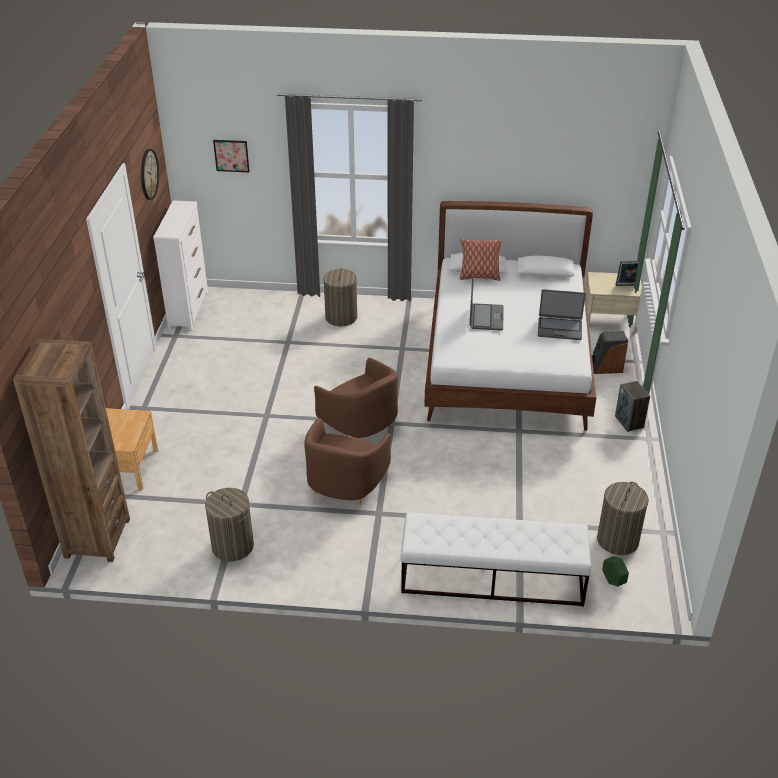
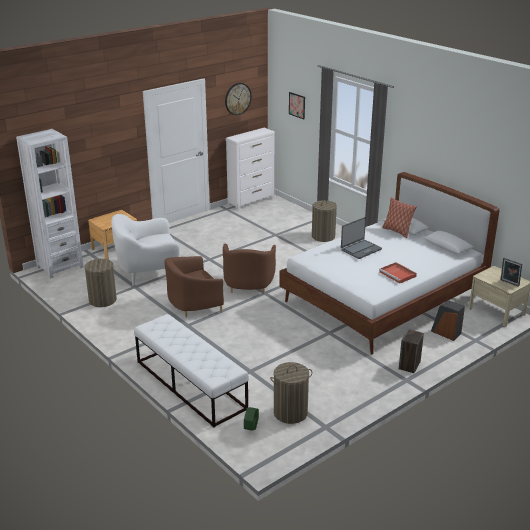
camera: 45 degrees right, 10 degrees down
brown bookcase [13,339,130,562] -> white bookcase [16,129,84,279]
laptop [538,289,586,340] -> red tray [379,262,417,284]
none -> white armchair [111,214,180,286]

